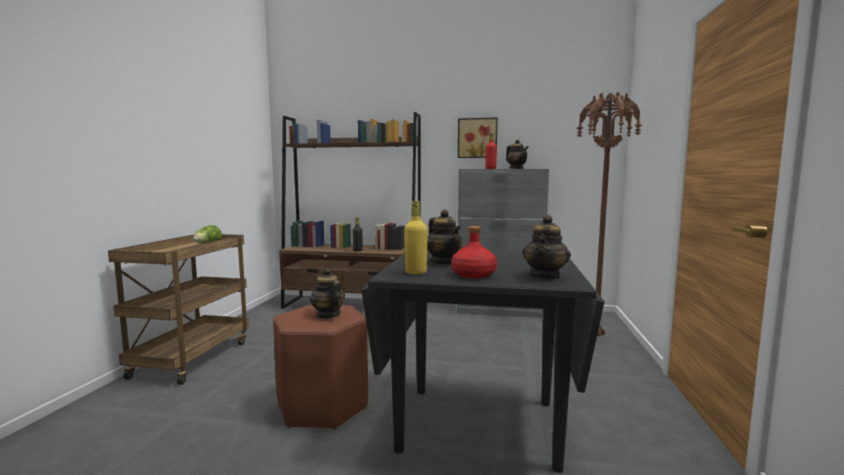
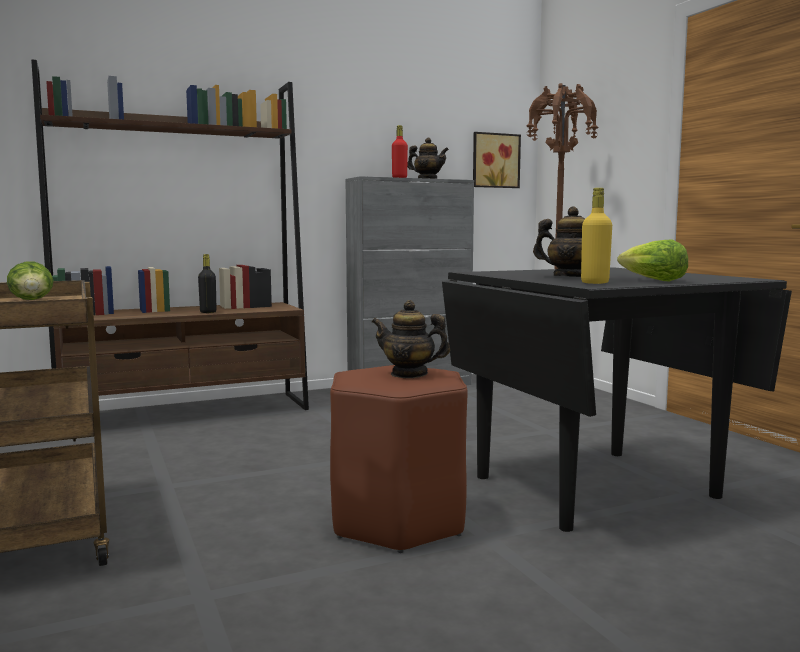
camera: 35 degrees left, 0 degrees up
red bottle [451,226,497,279] -> lettuce [617,240,688,282]
picture [458,118,498,158] -> picture moved to [473,132,521,188]
teapot [522,215,571,280] -> none

